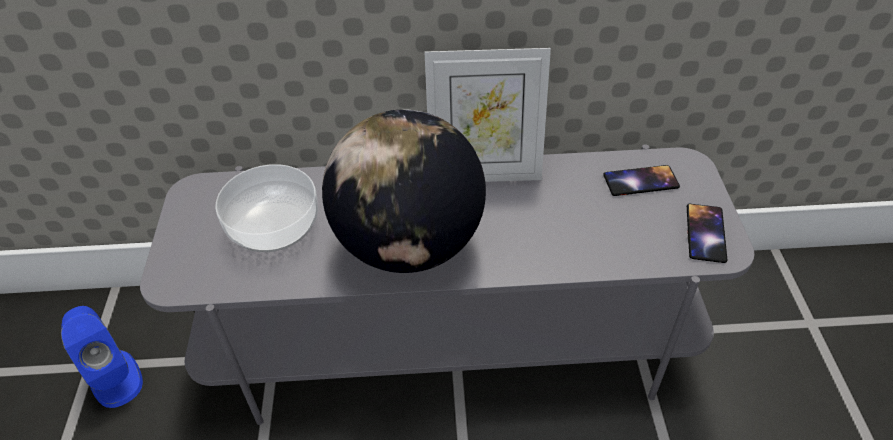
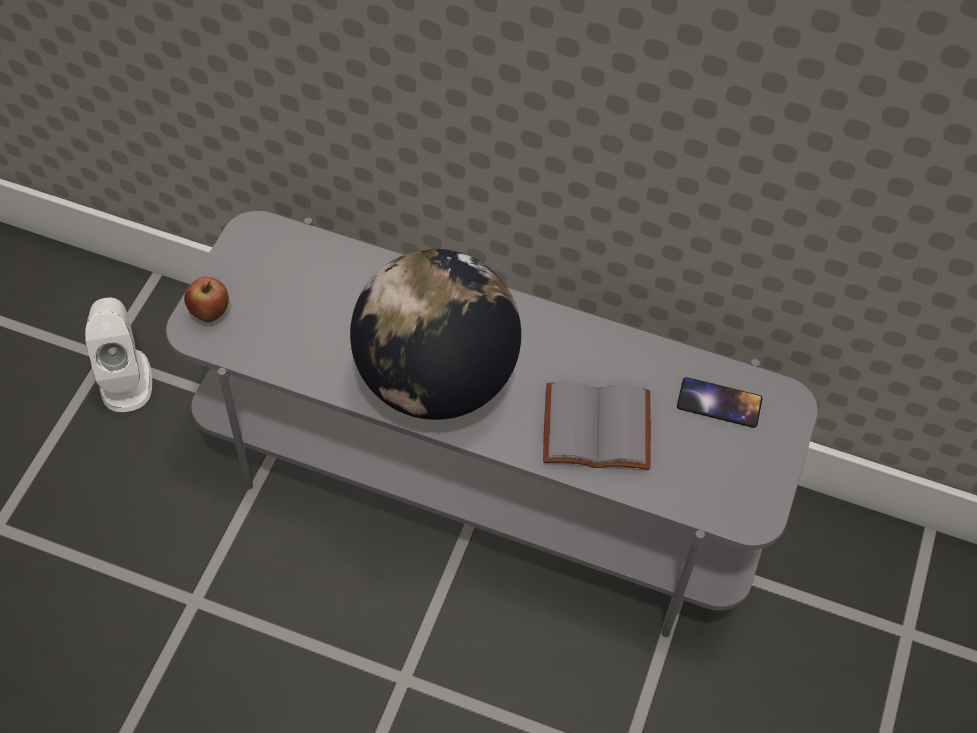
camera: 20 degrees right, 10 degrees up
blue speaker [61,306,143,408] -> white speaker [85,298,152,412]
bowl [215,164,318,252] -> none
picture frame [425,48,551,182] -> none
phone [687,204,727,263] -> none
none -> apple [184,277,229,322]
none -> grey book [543,381,651,470]

